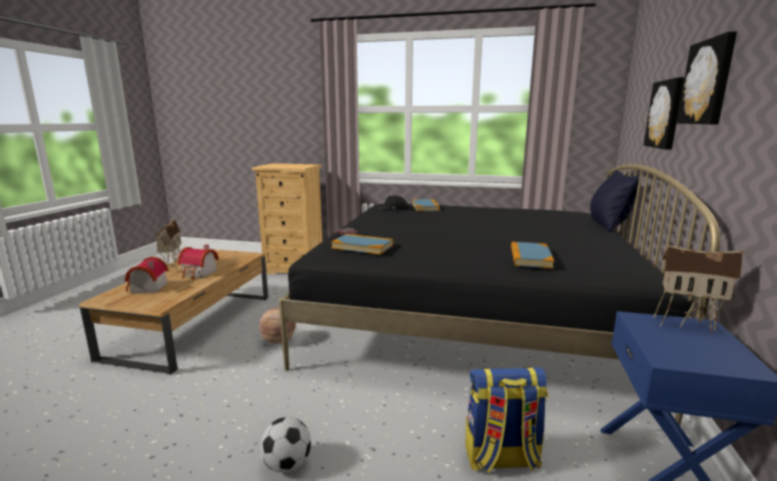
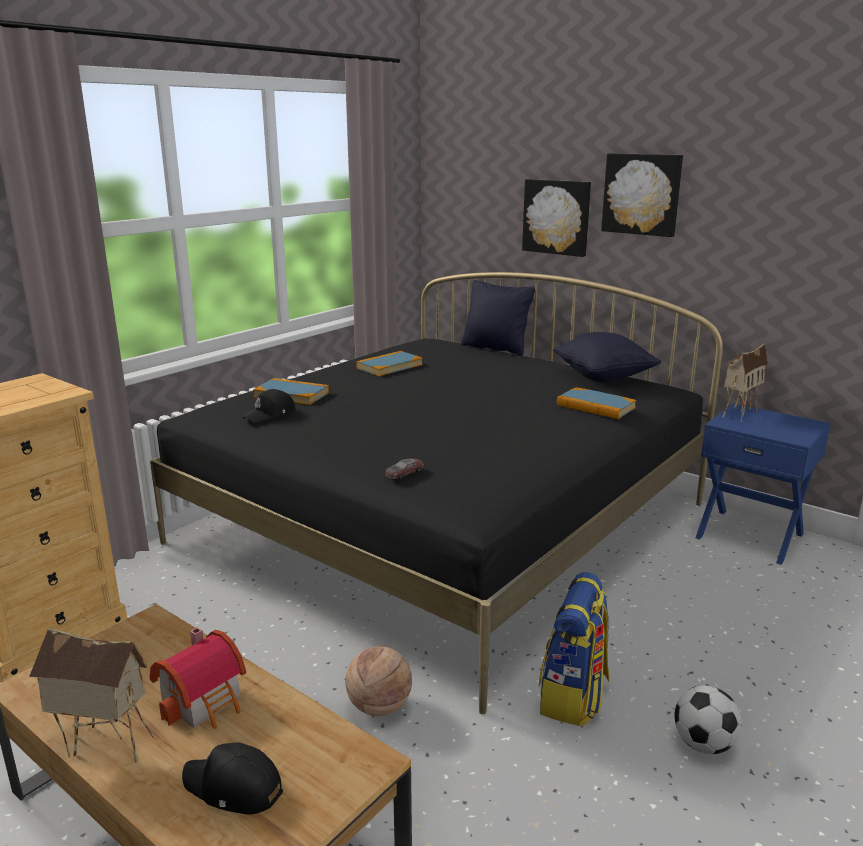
camera: 65 degrees left, 5 degrees up
toy house [125,257,169,293] -> black cap [182,742,283,814]
book [331,234,393,255] -> book moved to [356,351,423,376]
backpack [466,367,548,473] -> backpack moved to [539,572,609,727]
none -> black pillow [553,332,661,382]

